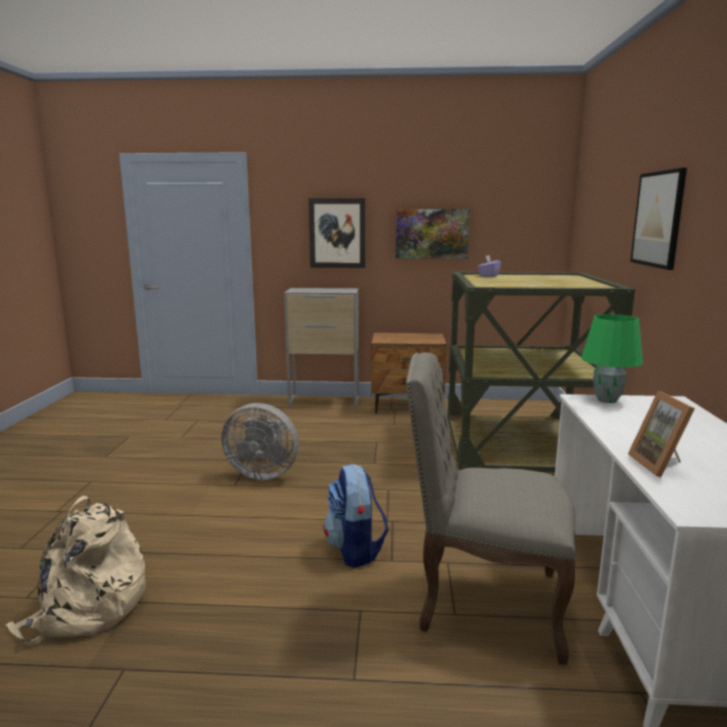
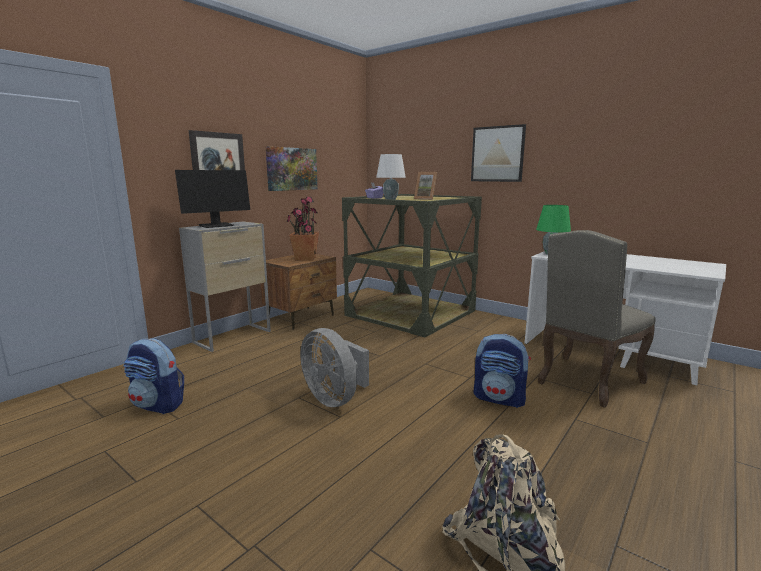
camera: 55 degrees left, 0 degrees up
grey fan [221,403,299,480] -> grey fan turned 90 degrees clockwise [301,328,369,407]
picture frame [628,391,695,477] -> picture frame moved to [414,172,437,200]
none -> backpack [123,338,184,414]
none -> monitor [175,170,250,228]
none -> potted plant [287,197,319,261]
none -> white table lamp [376,154,406,200]

